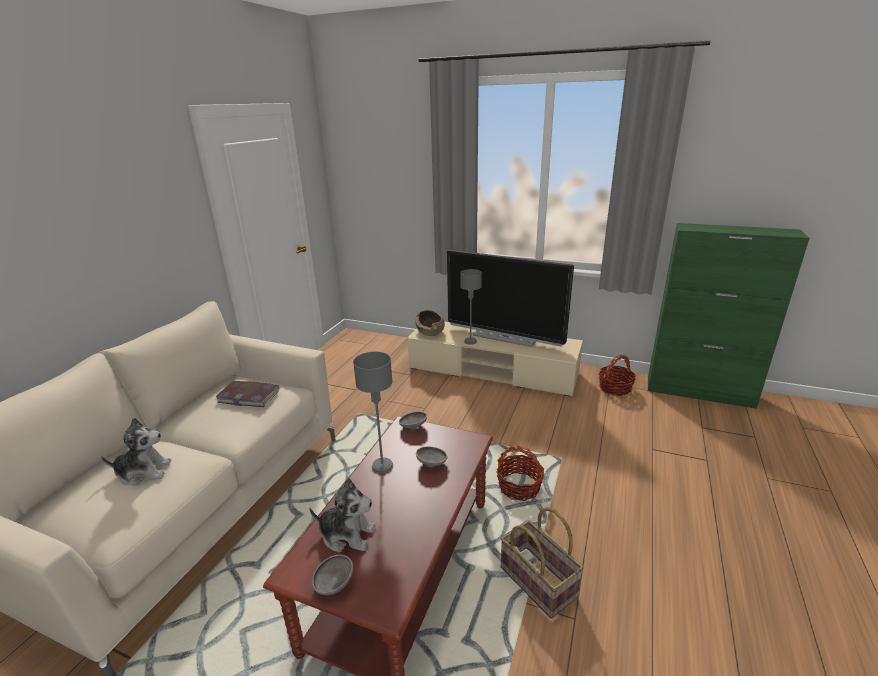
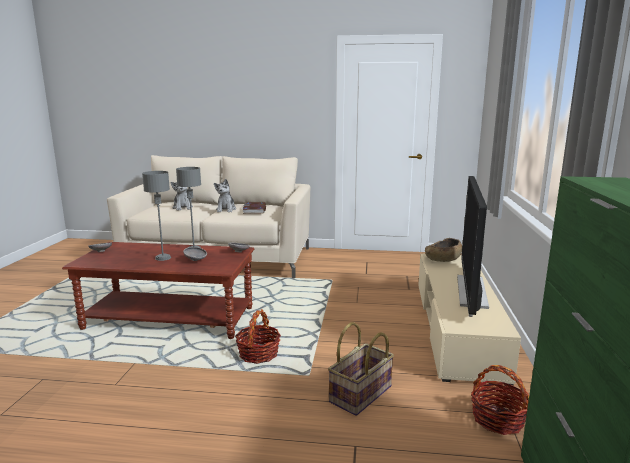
camera: 75 degrees right, 10 degrees down
plush toy [309,478,376,553] -> plush toy moved to [214,179,236,212]
grey table lamp [460,269,482,345] -> grey table lamp moved to [142,171,171,261]
basket [501,507,584,619] -> basket moved to [328,322,394,416]

